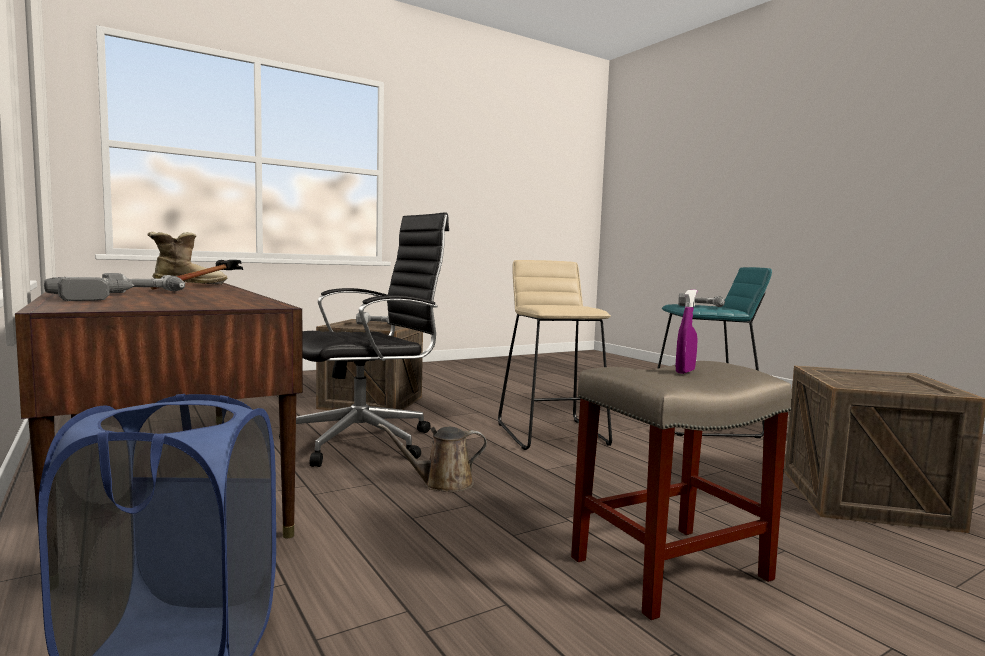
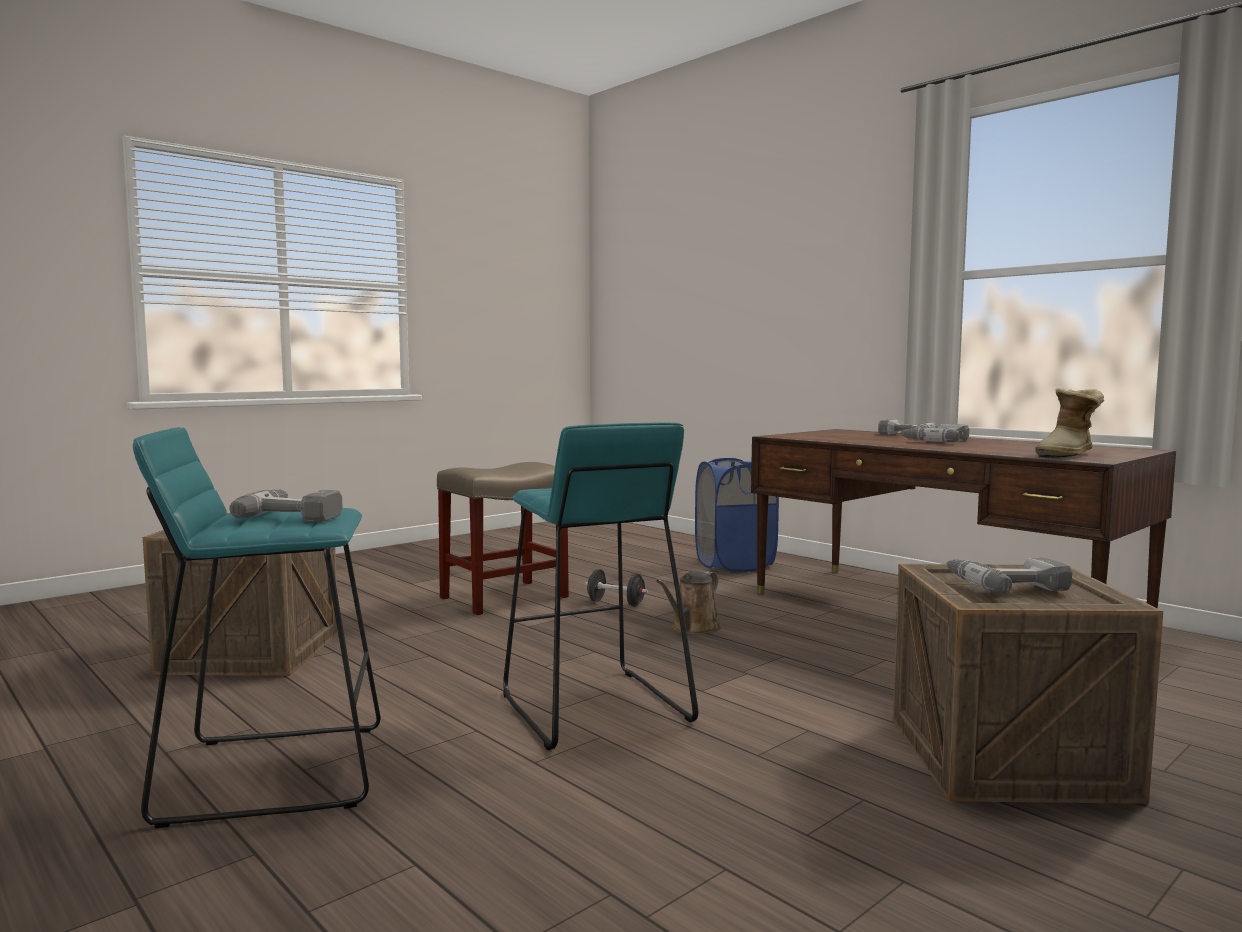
camera: 170 degrees right, 0 degrees up
hammer [151,260,243,290] -> none
black office chair [279,212,449,467] -> none
brown watering can [378,423,487,492] -> brown watering can turned 150 degrees clockwise [656,571,721,635]
beige stool [498,260,612,450] -> turquoise stool [503,422,698,750]
purple spray bottle [676,289,698,374] -> none
none -> black dumbbell [585,569,648,607]

